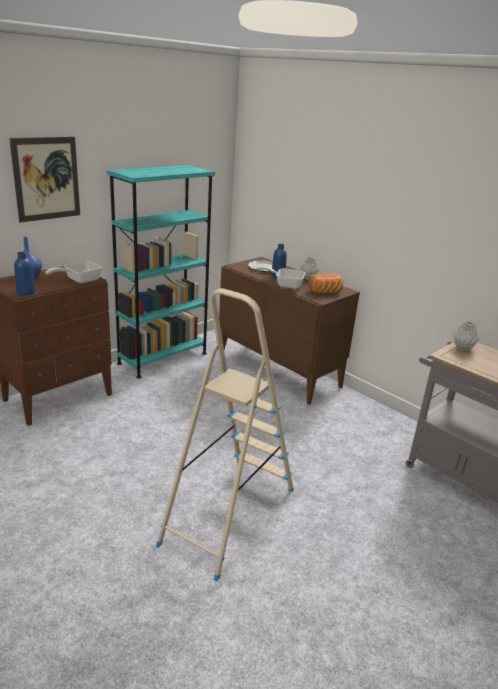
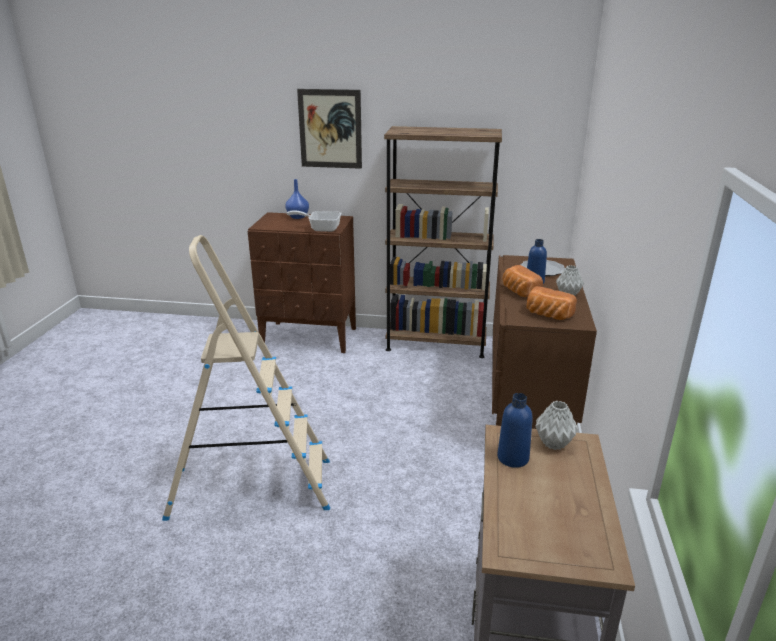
camera: 55 degrees right, 0 degrees up
blue bottle [14,252,36,296] -> blue bottle moved to [497,393,533,468]
turquoise bookcase [107,165,215,379] -> brown bookcase [384,126,502,358]
frying pan [256,266,305,289] -> bread [502,265,543,297]

